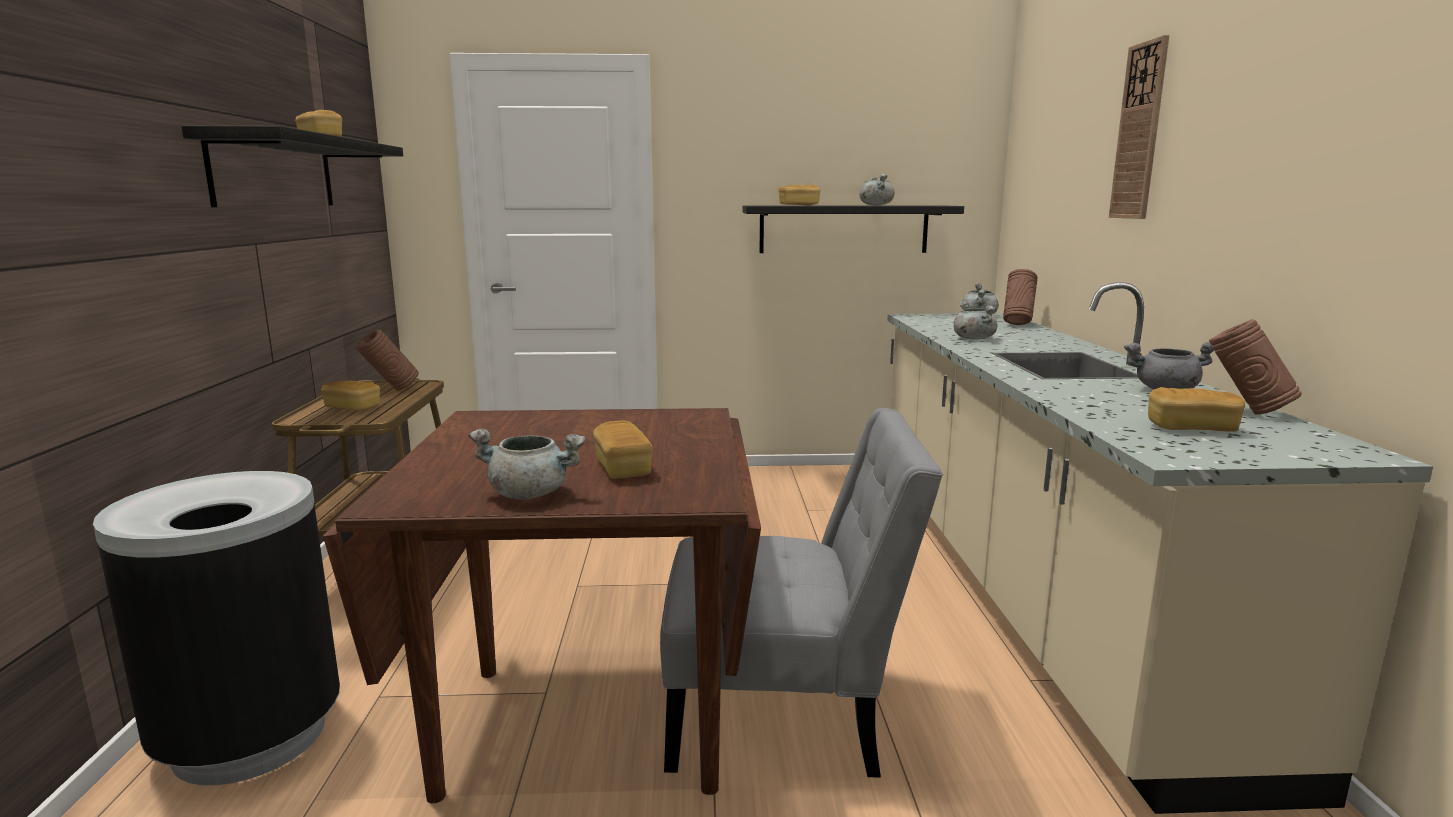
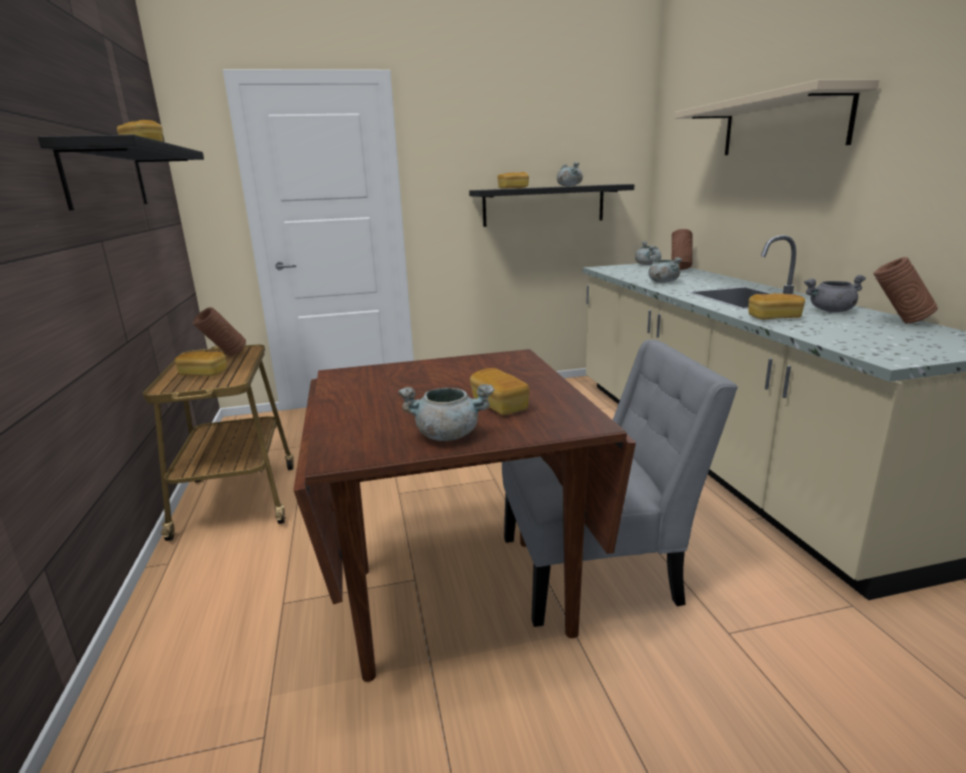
camera: 10 degrees left, 5 degrees up
black trash can [93,471,340,785] -> none
wall clock [1109,35,1169,219] -> beige shelf [674,79,879,155]
bread [1148,387,1245,432] -> bread moved to [748,293,805,319]

